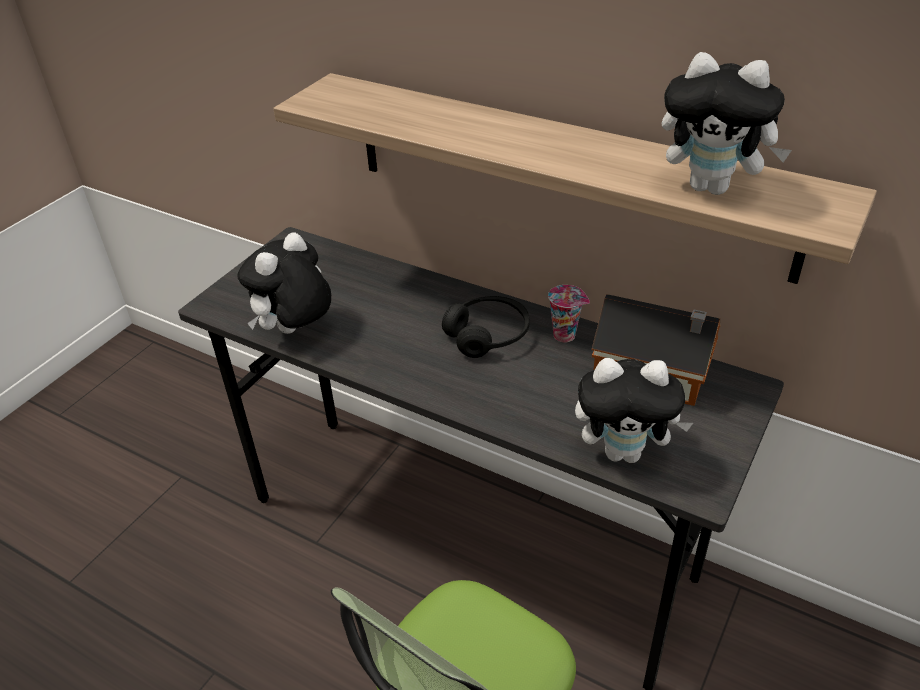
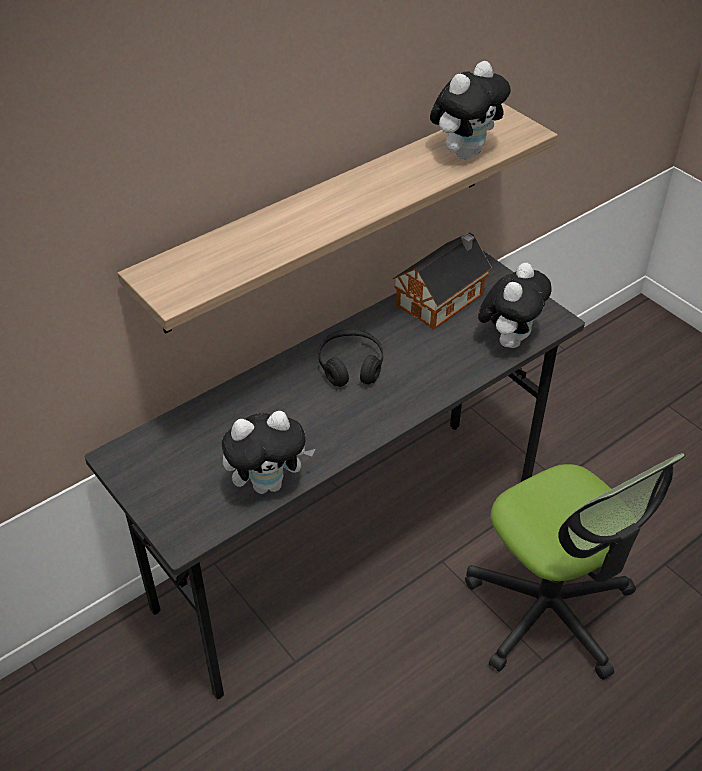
camera: 70 degrees left, 5 degrees up
plush toy [238,232,331,334] -> plush toy turned 75 degrees counterclockwise [222,411,315,494]
cup [548,285,590,342] -> none

